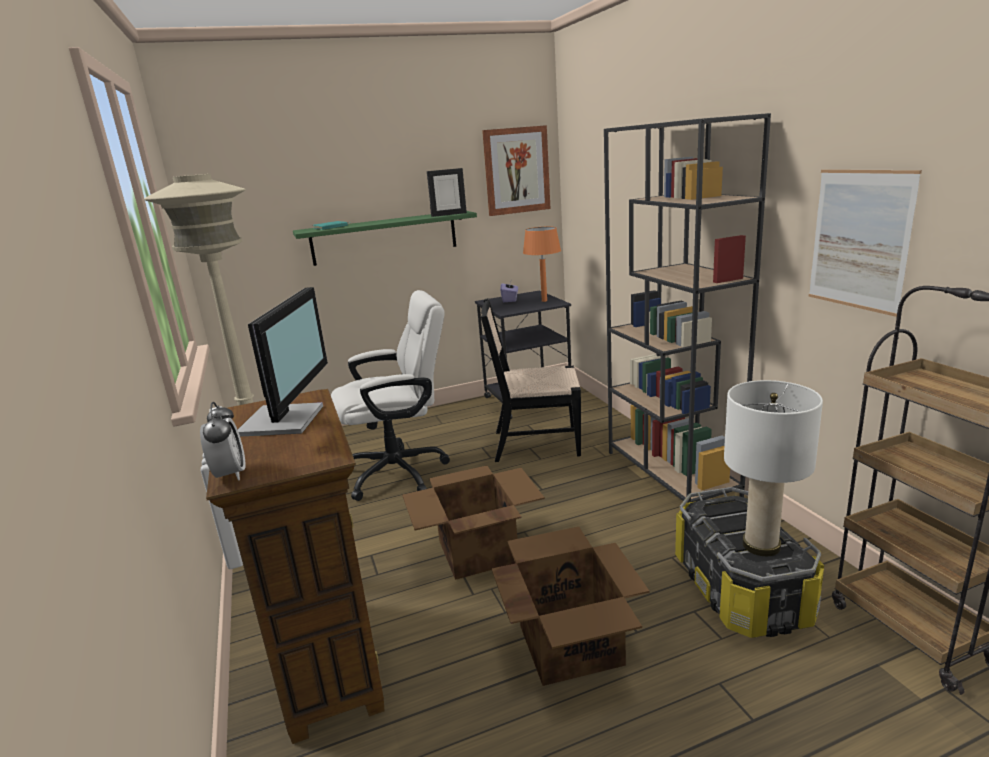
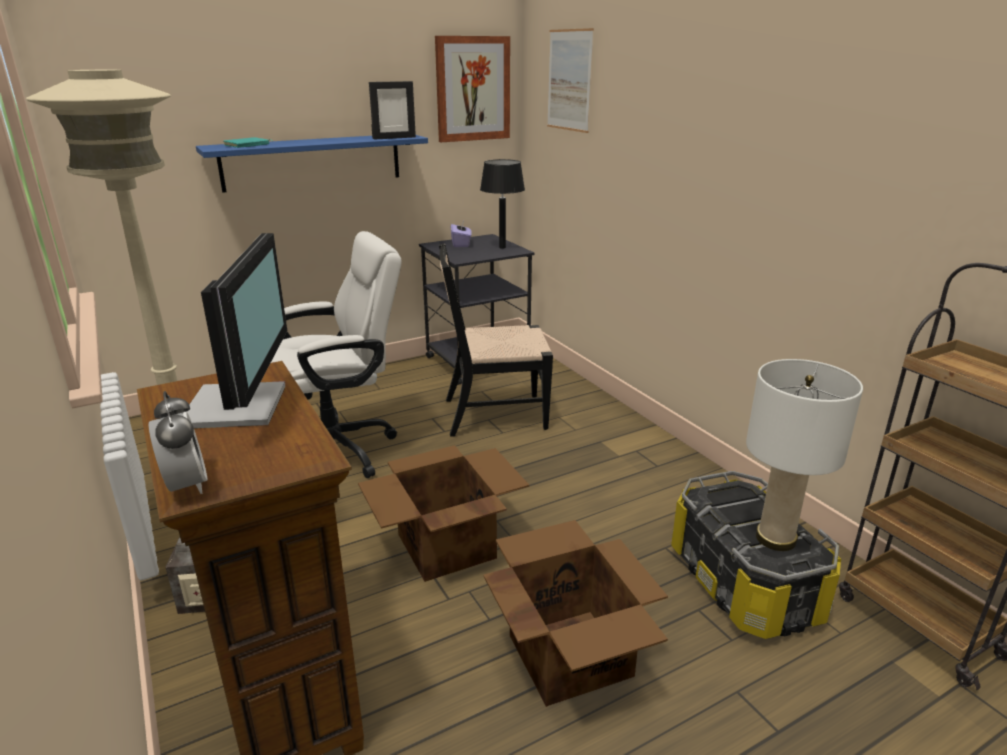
camera: 10 degrees left, 5 degrees up
green shelf [293,211,477,266] -> blue shelf [196,135,428,193]
orange table lamp [523,226,561,302] -> black table lamp [480,159,525,249]
bookcase [604,113,771,503] -> none
picture [809,169,922,317] -> picture moved to [547,28,594,133]

